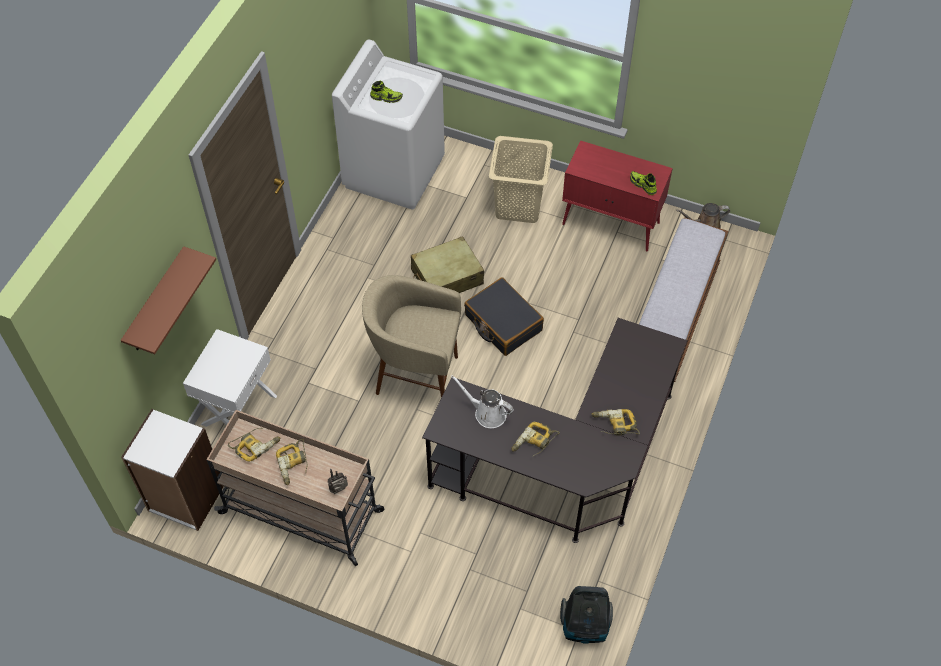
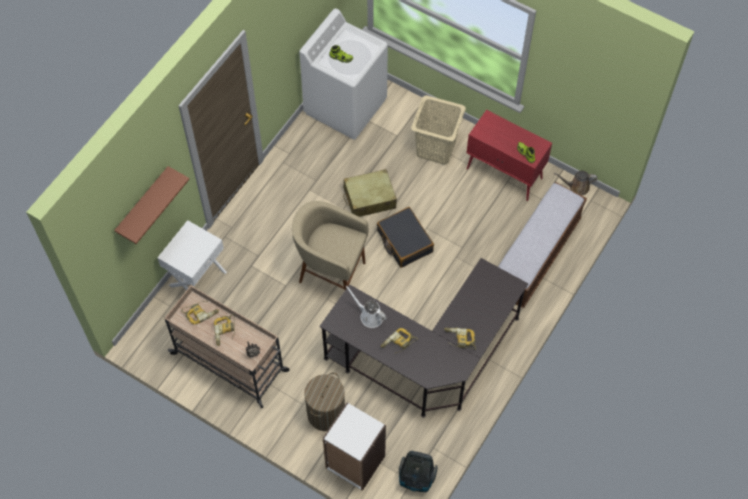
camera: 10 degrees right, 5 degrees up
white bookcase [121,409,224,531] -> white bookcase moved to [323,402,386,491]
none -> laundry basket [304,373,345,431]

